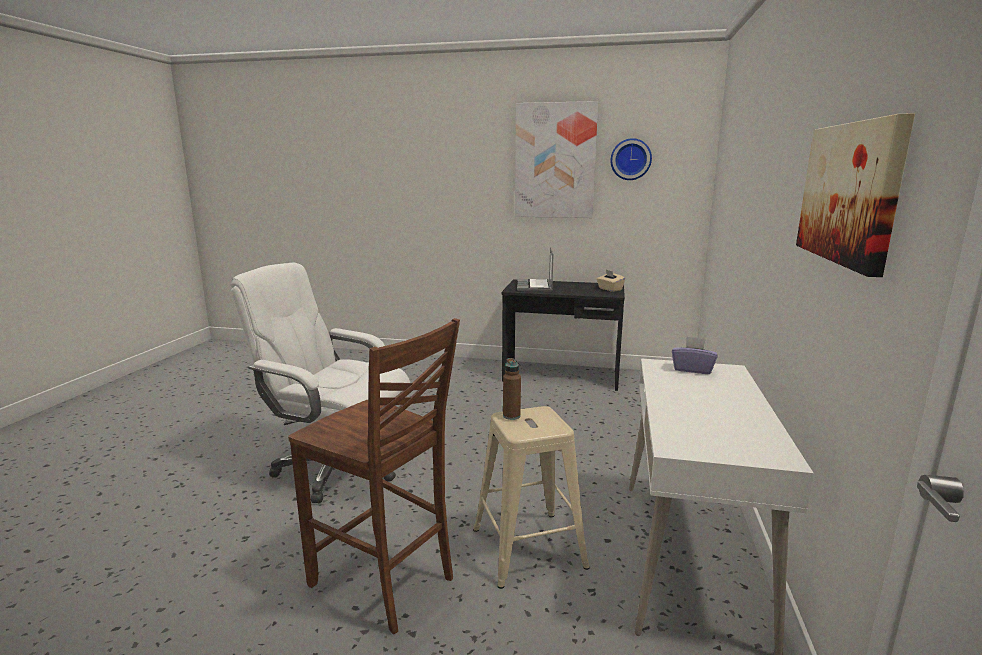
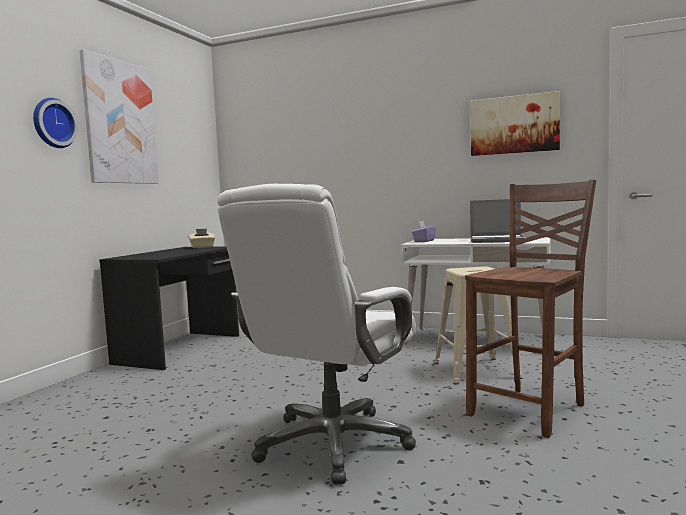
camera: 80 degrees left, 10 degrees down
brown bottle [503,358,521,420] -> none
laptop [517,247,553,291] -> laptop moved to [470,199,524,243]
wall clock [610,138,652,180] -> wall clock moved to [33,98,78,148]

